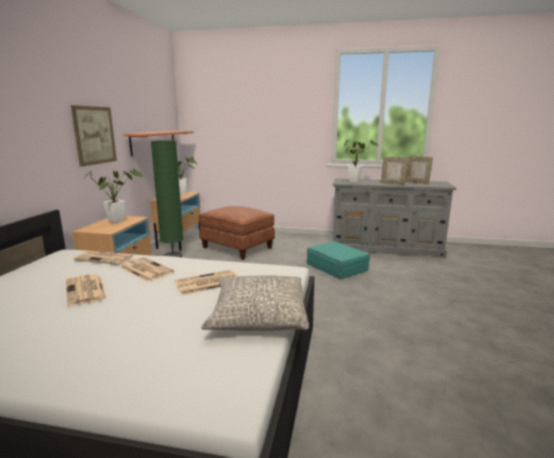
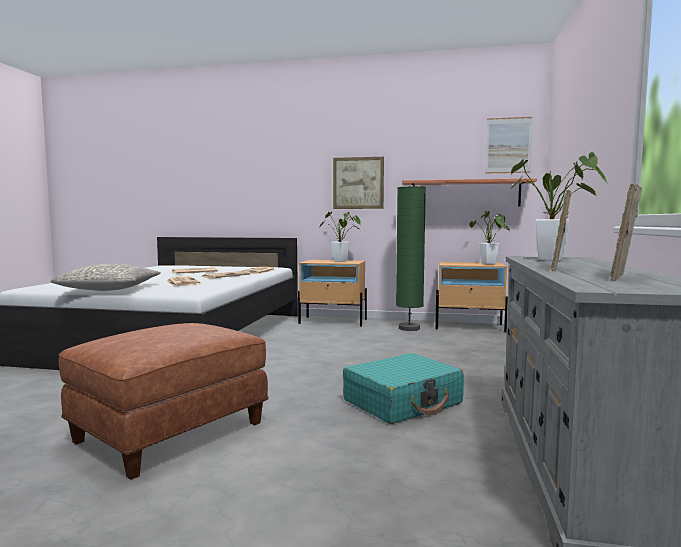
camera: 90 degrees right, 10 degrees down
brown ottoman [199,206,275,260] -> brown ottoman moved to [59,323,268,480]
none -> picture [485,117,533,174]

